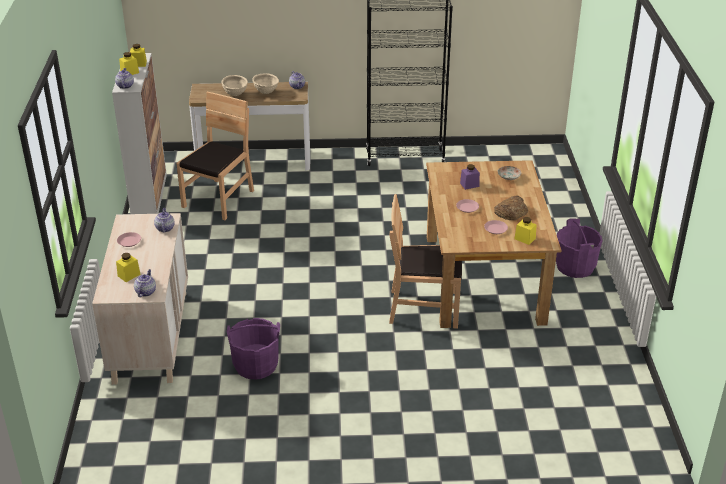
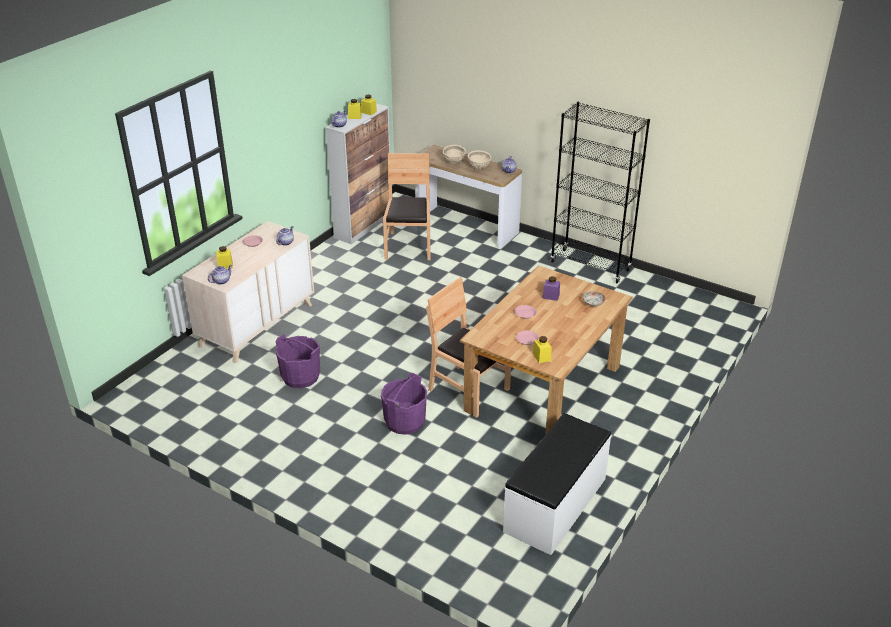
camera: 35 degrees right, 0 degrees up
brown chair [176,92,254,220] -> brown chair turned 60 degrees counterclockwise [383,153,431,260]
bread [494,196,528,220] -> none
purple bucket [556,218,602,278] -> purple bucket moved to [381,373,427,435]
none -> white bench [503,413,611,555]

